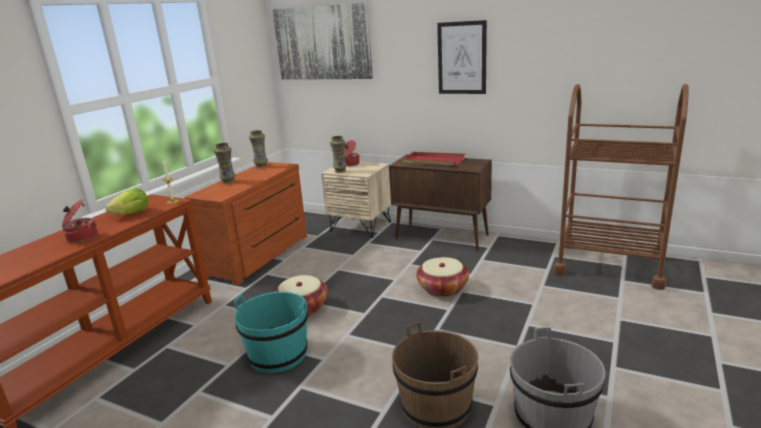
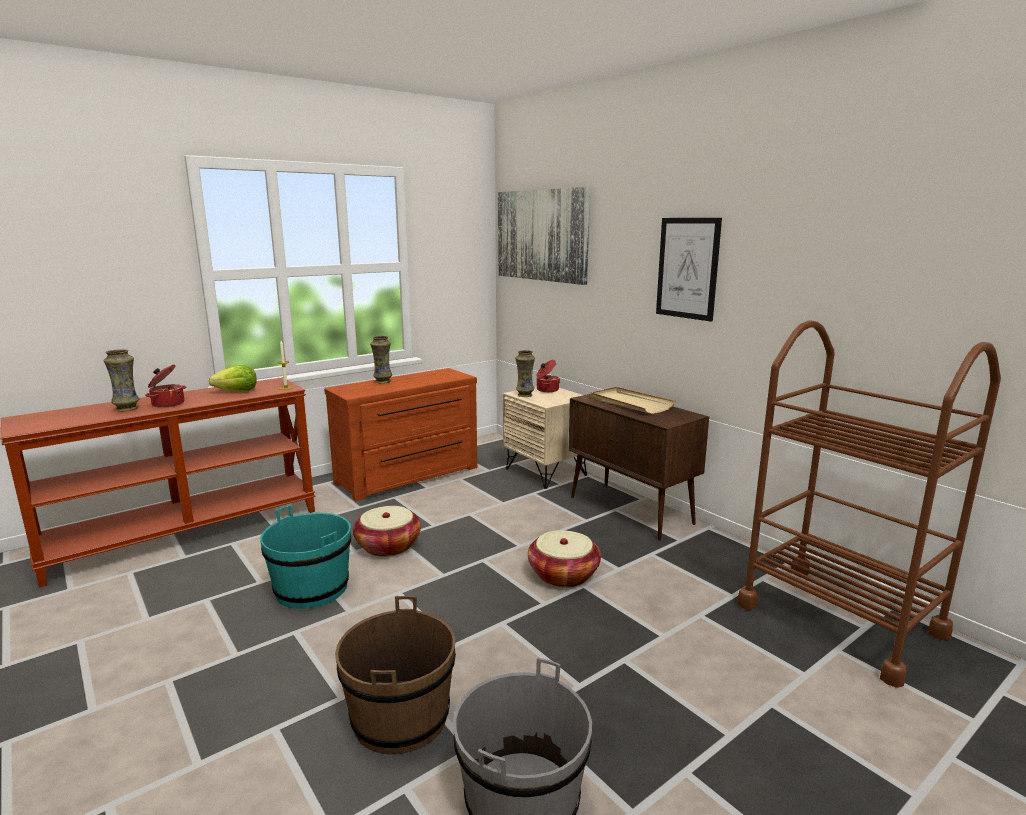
camera: 25 degrees right, 5 degrees down
vase [249,130,268,168] -> vase moved to [104,349,140,412]
red tray [403,152,465,165] -> beige tray [591,387,676,414]

